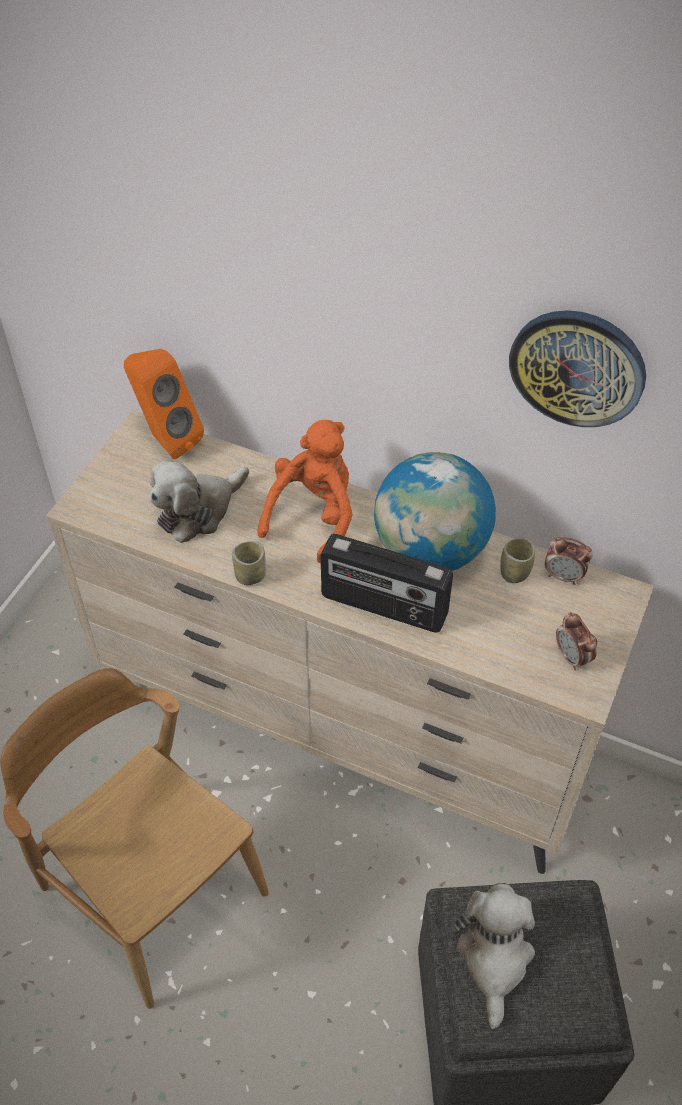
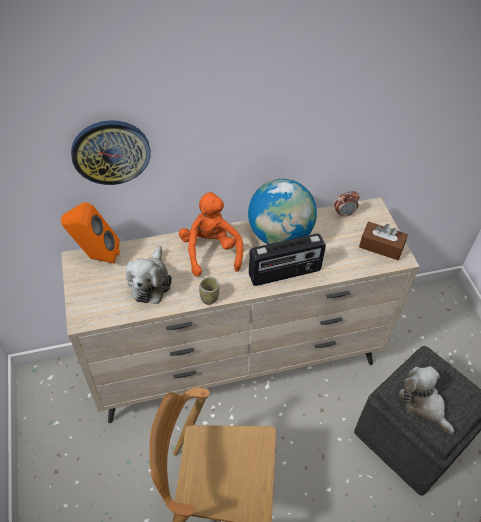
camera: 40 degrees left, 0 degrees up
cup [500,538,535,583] -> none
wall clock [509,310,646,427] -> wall clock moved to [71,120,151,185]
alarm clock [556,612,597,670] -> brown tissue box [359,221,408,260]

